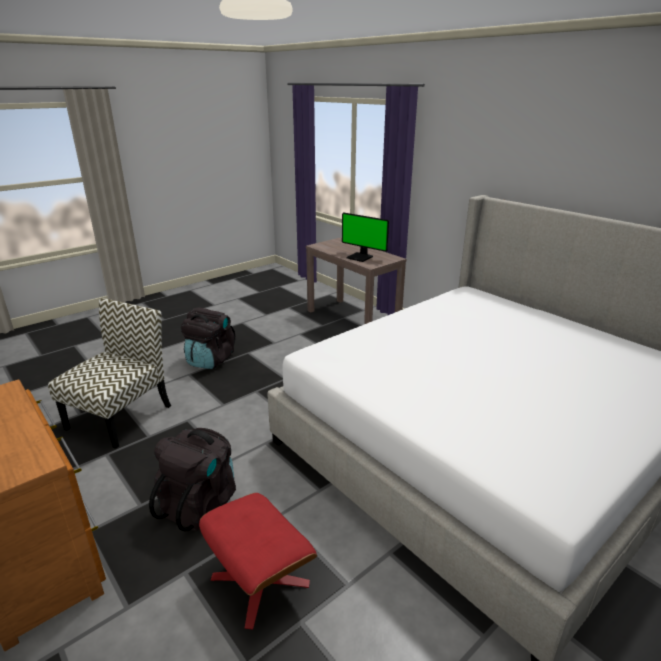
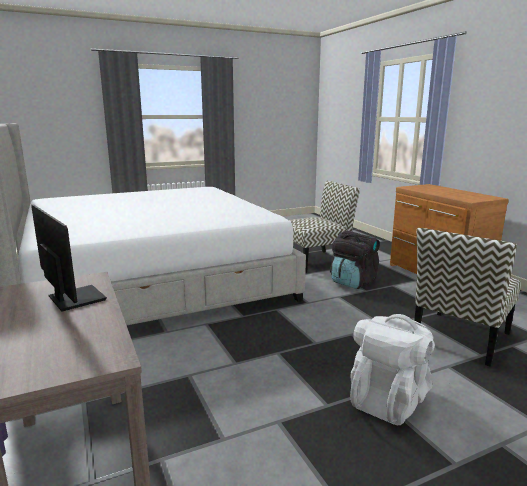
camera: 165 degrees left, 10 degrees down
black backpack [181,308,235,369] -> white backpack [350,314,435,425]
red ottoman [199,493,317,629] -> chair [289,181,360,273]

